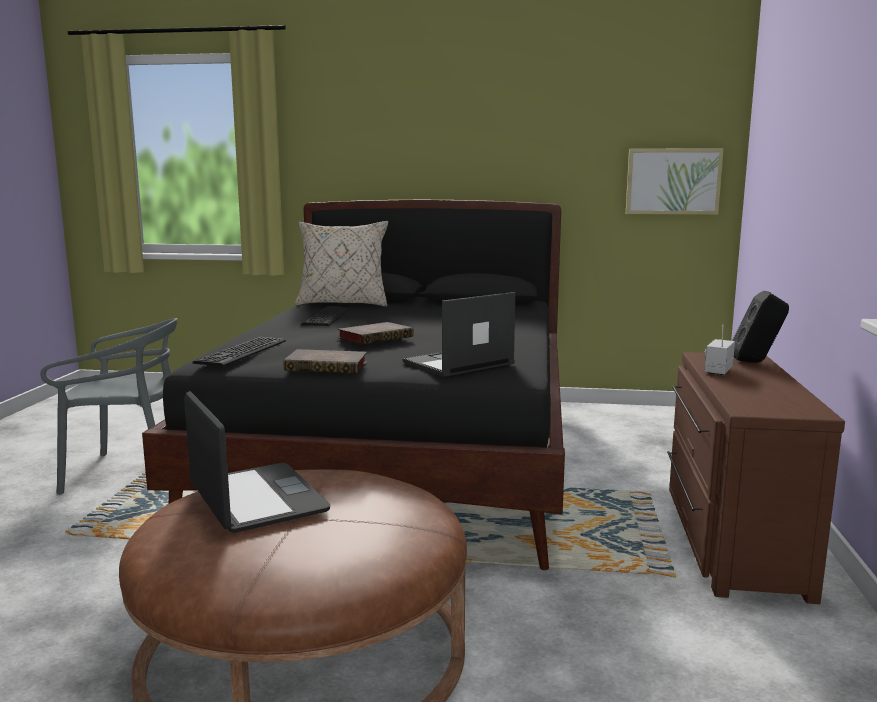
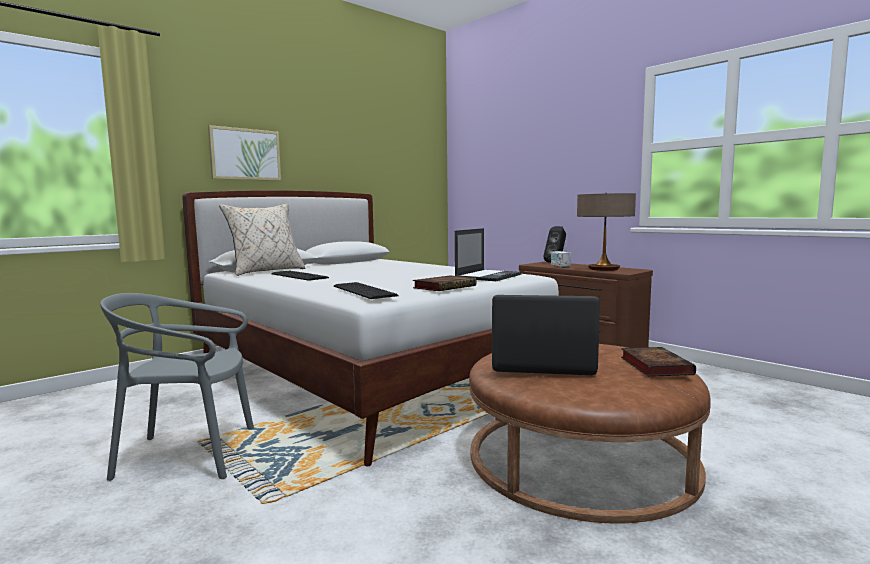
camera: 50 degrees left, 5 degrees down
grey chair [40,318,178,495] -> grey chair turned 135 degrees counterclockwise [100,293,254,481]
black bed [142,200,565,570] -> white bed [182,190,559,466]
book [337,322,414,344] -> book moved to [621,347,696,377]
laptop [402,292,515,377] -> laptop turned 150 degrees counterclockwise [455,228,522,281]
picture [626,148,724,215] -> picture moved to [208,125,281,181]
none -> table lamp [577,193,636,271]

